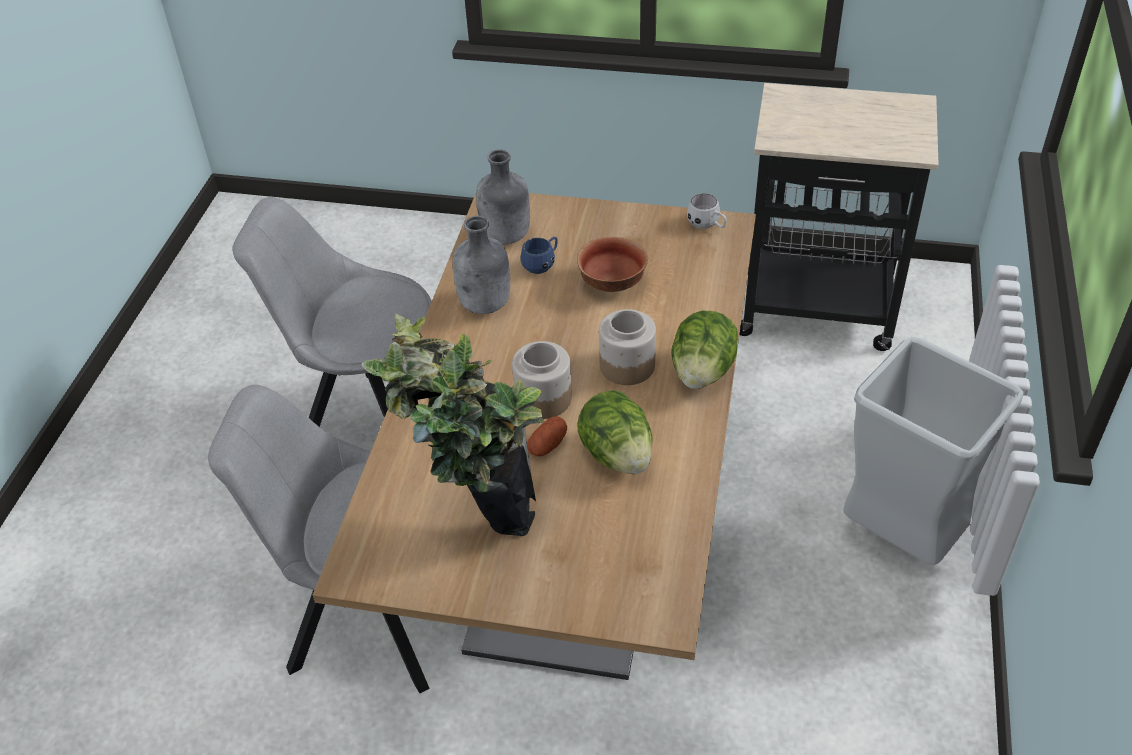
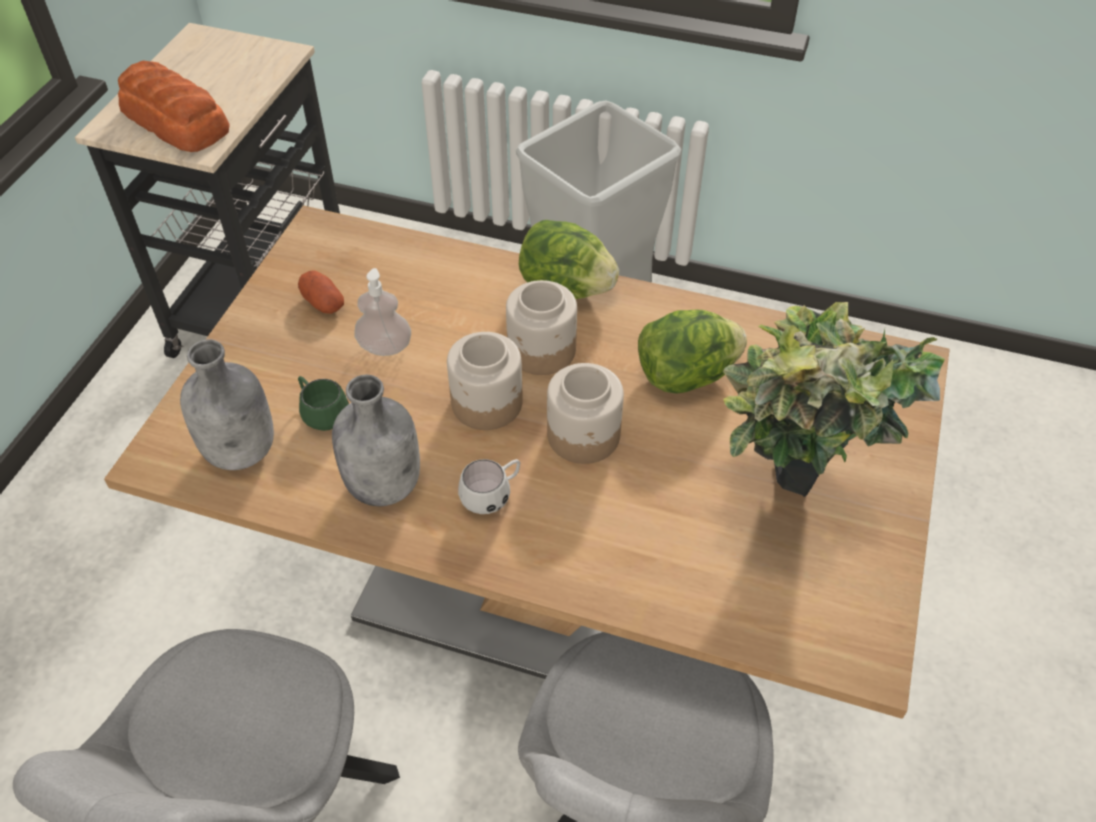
camera: 85 degrees left, 5 degrees up
blue mug [520,237,558,274] -> green mug [298,376,349,431]
potato [527,416,567,457] -> potato moved to [298,270,344,314]
bowl [577,237,648,292] -> soap dispenser [354,268,411,356]
white mug [687,193,727,229] -> white mug moved to [458,459,520,514]
none -> bread [118,61,230,152]
none -> jar [447,332,523,430]

